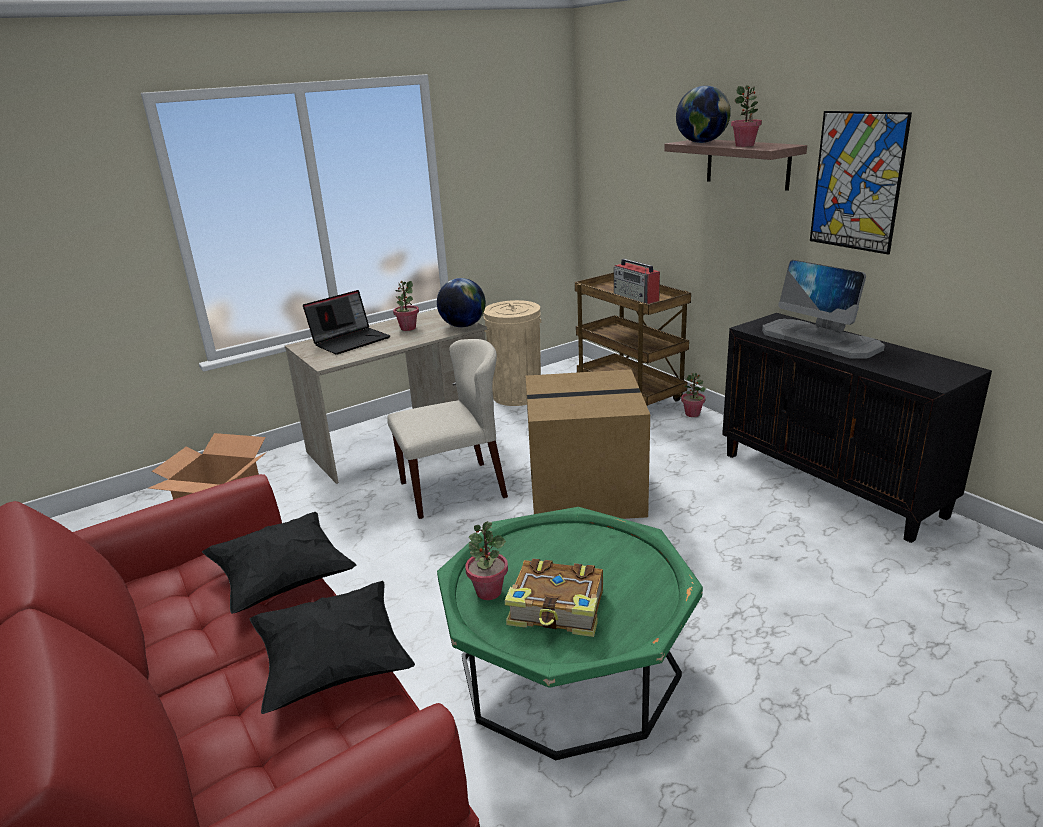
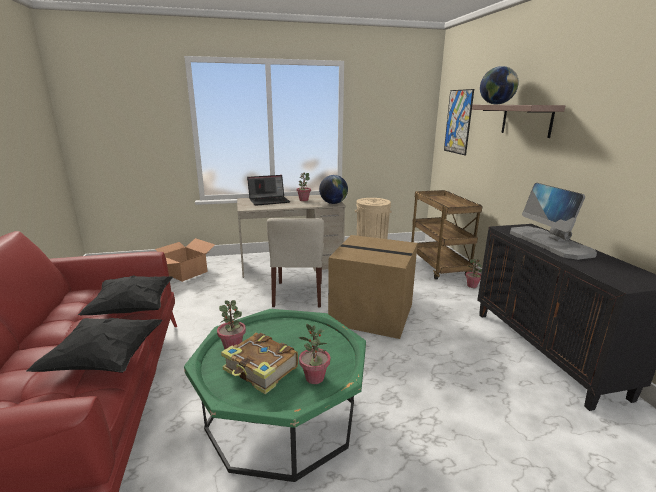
camera: 20 degrees right, 5 degrees down
beige chair [387,339,508,519] -> beige chair turned 90 degrees clockwise [267,218,324,308]
radio [614,259,660,304] -> none
potted plant [731,85,762,147] -> potted plant moved to [299,324,330,384]
picture [810,111,912,255] -> picture moved to [444,89,474,155]

